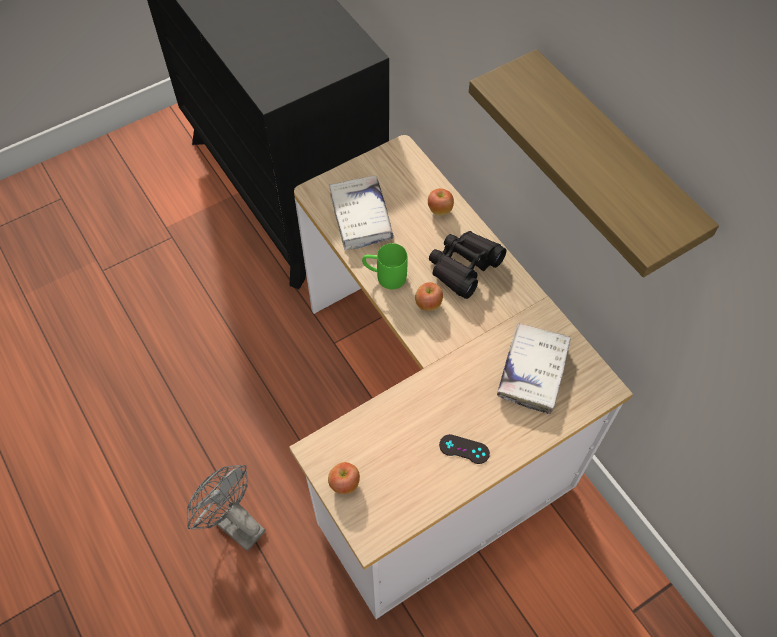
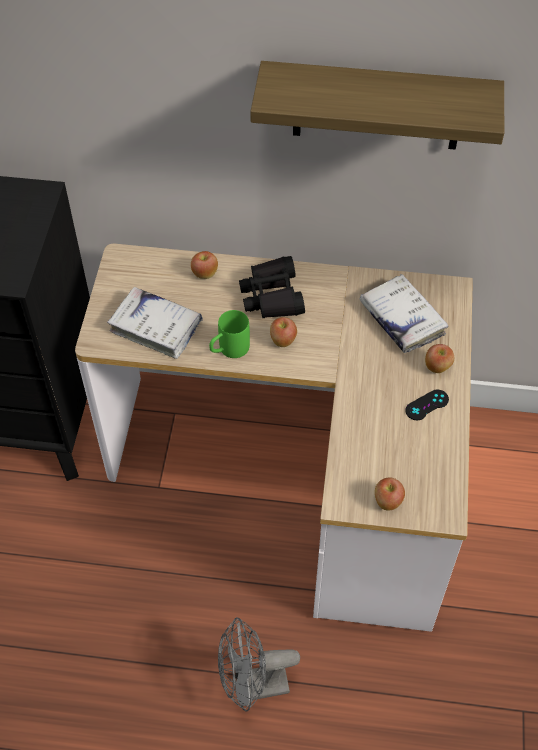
camera: 50 degrees left, 5 degrees down
none -> apple [425,344,454,373]

